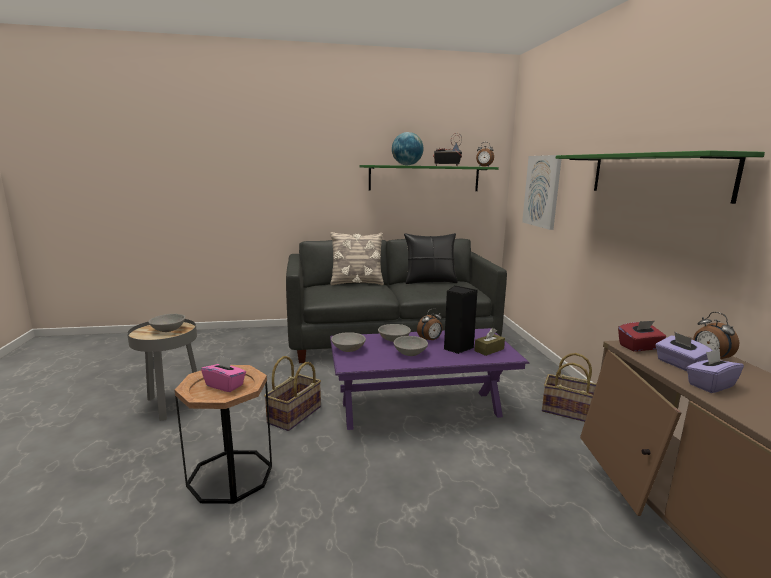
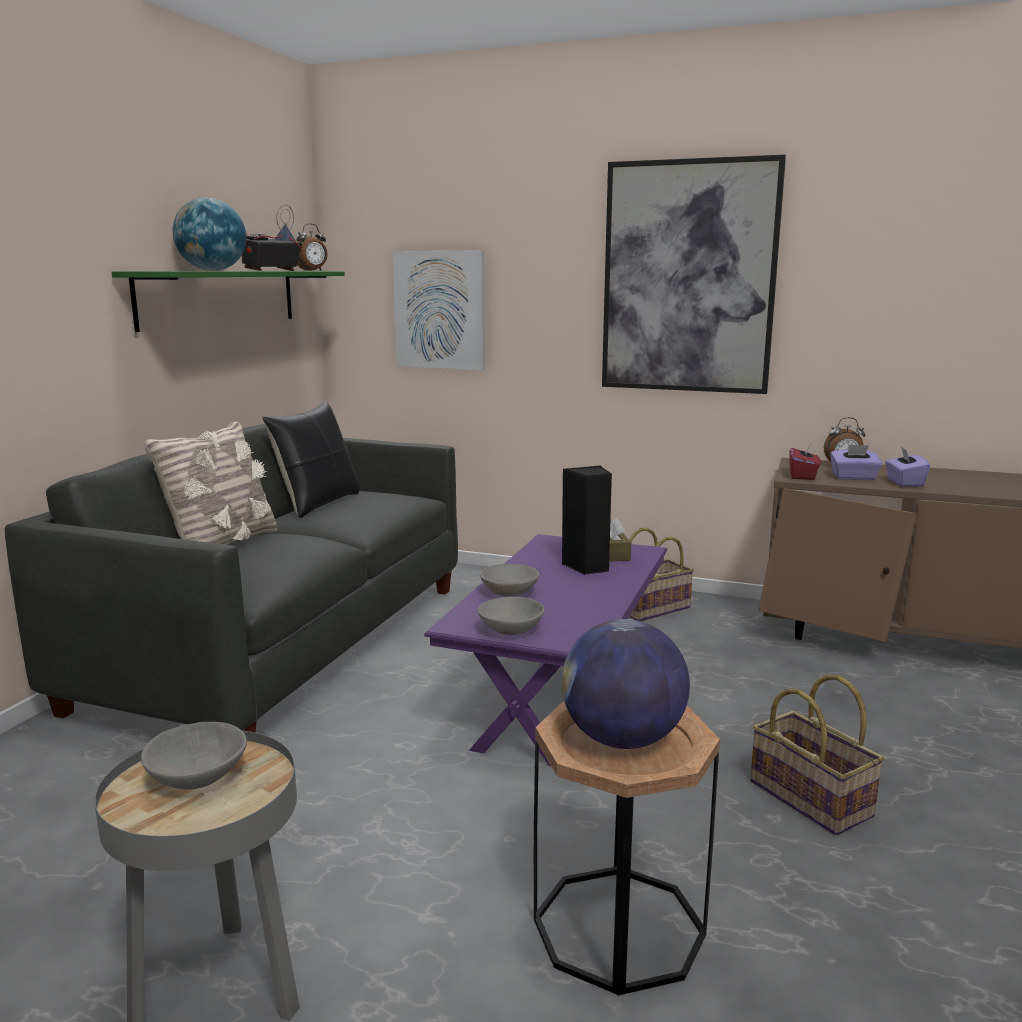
camera: 60 degrees left, 0 degrees up
pink tissue box [201,355,246,392] -> globe [561,619,690,749]
basket [264,356,321,431] -> basket moved to [750,674,884,835]
grey bowl [393,336,428,356] -> none
alarm clock [417,308,442,341] -> none
green shelf [556,150,765,204] -> picture [602,155,786,394]

